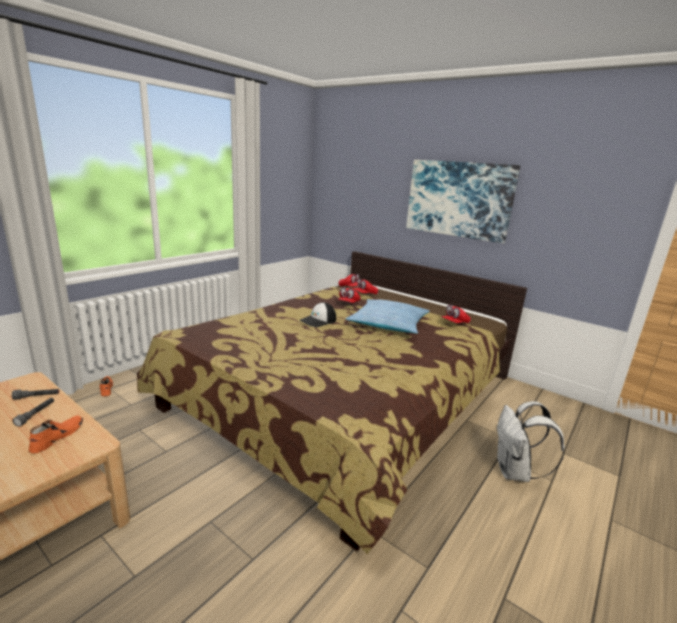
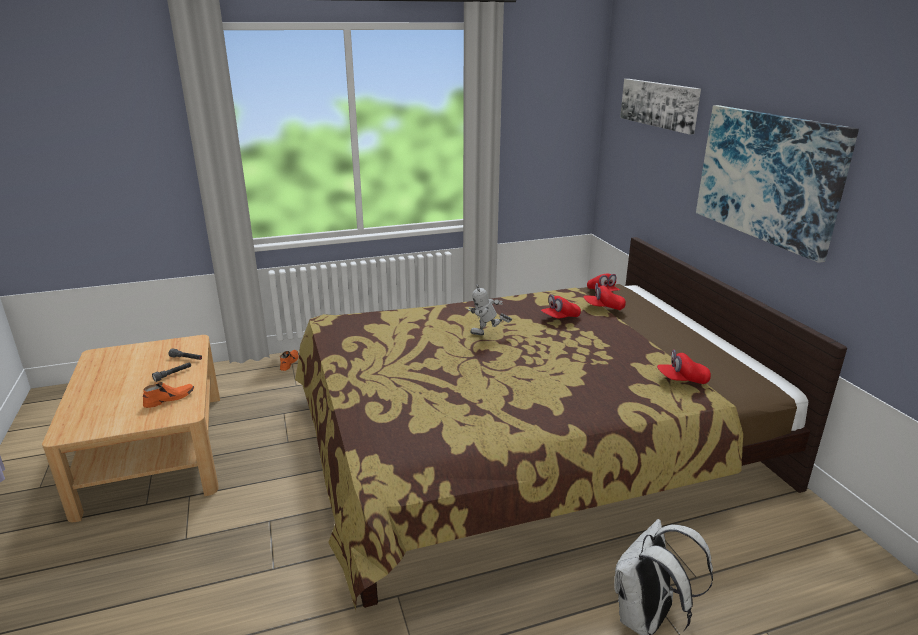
camera: 35 degrees right, 5 degrees up
cap [300,302,336,327] -> toy robot [468,285,512,336]
pillow [346,299,430,334] -> none
none -> picture [620,79,701,135]

